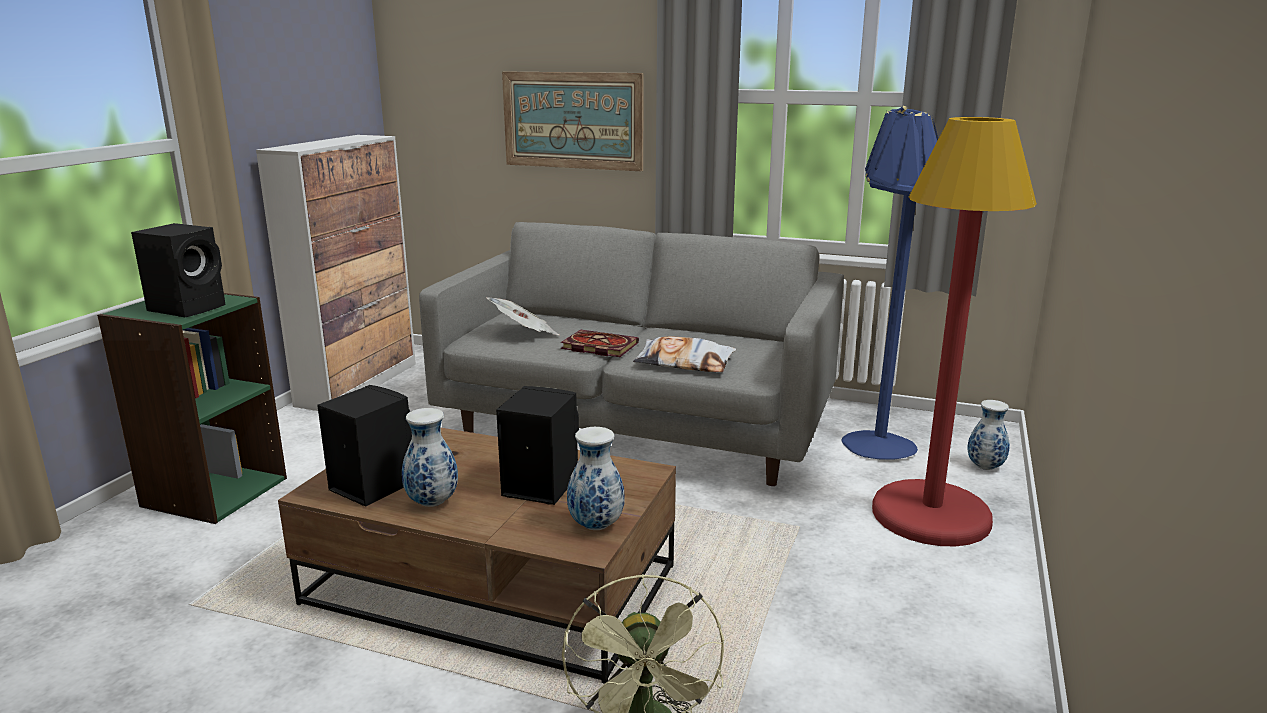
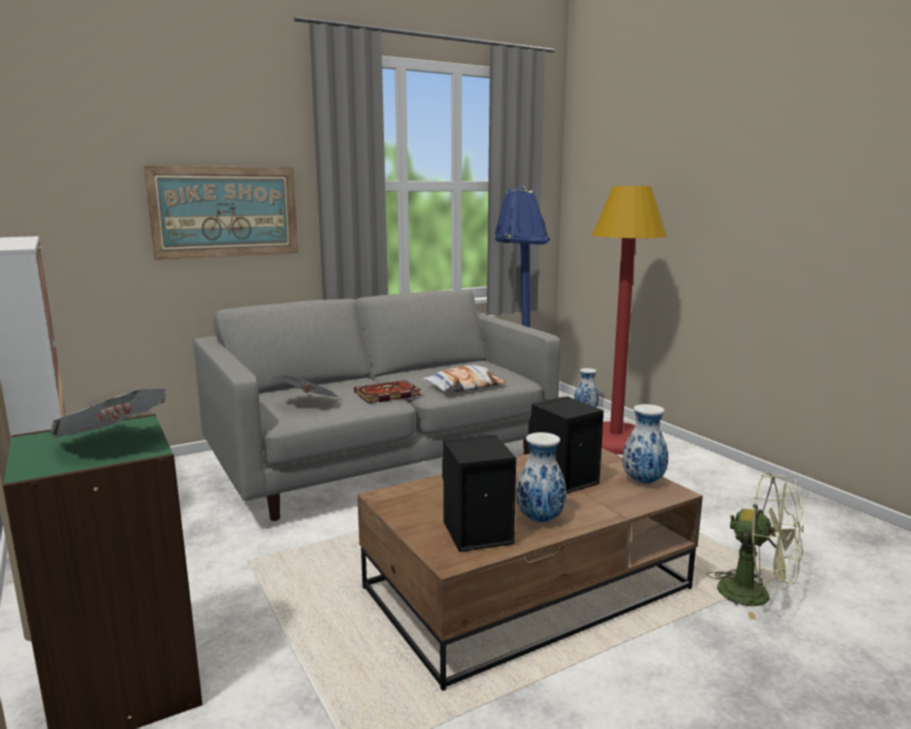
camera: 50 degrees left, 5 degrees down
black speaker [131,223,226,317] -> newspaper [50,389,166,438]

